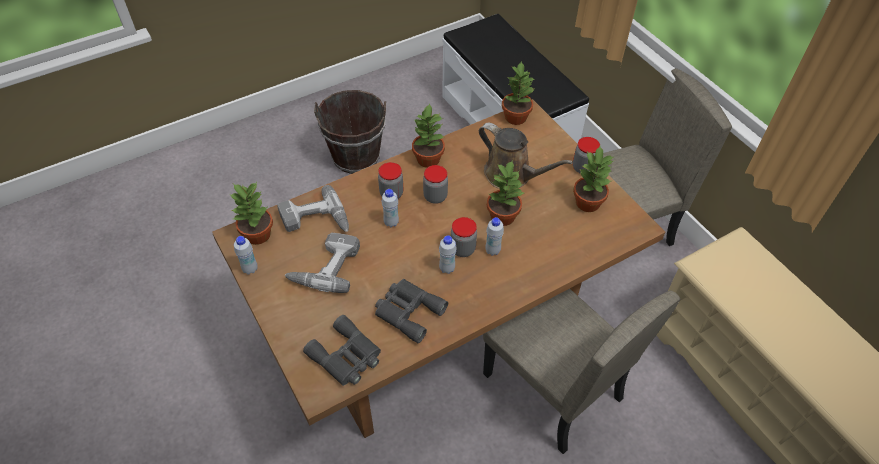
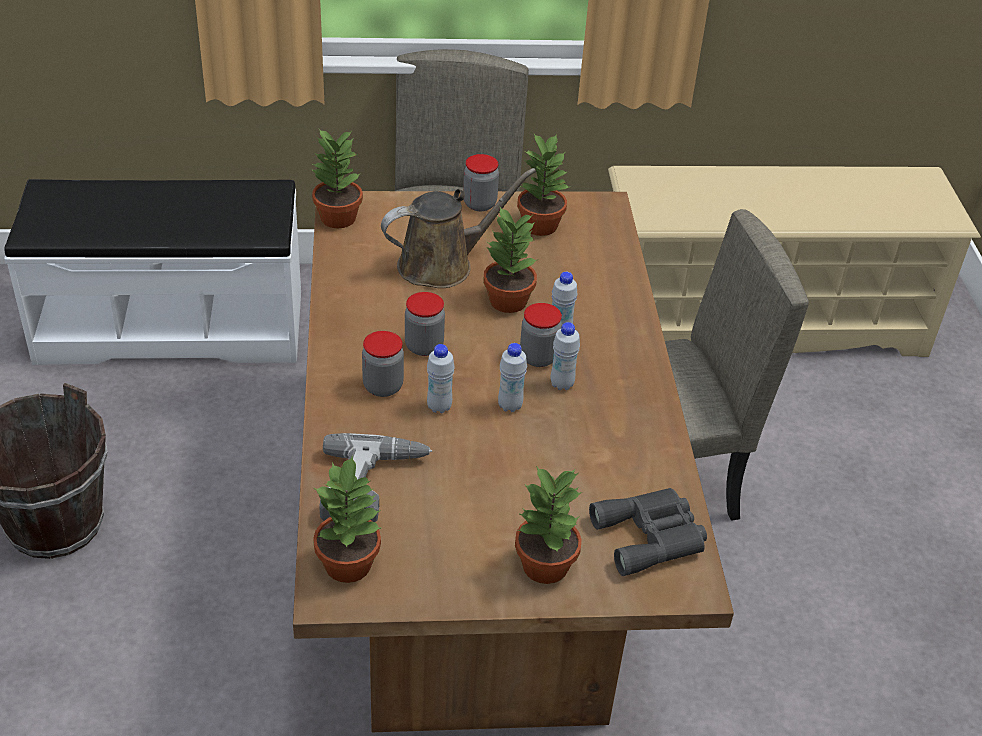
camera: 65 degrees left, 10 degrees down
white bottle [234,236,258,275] -> white bottle moved to [498,343,527,412]
power drill [285,233,360,293] -> none
grey binoculars [375,279,448,343] -> none
potted plant [412,104,445,168] -> potted plant moved to [515,466,582,584]

